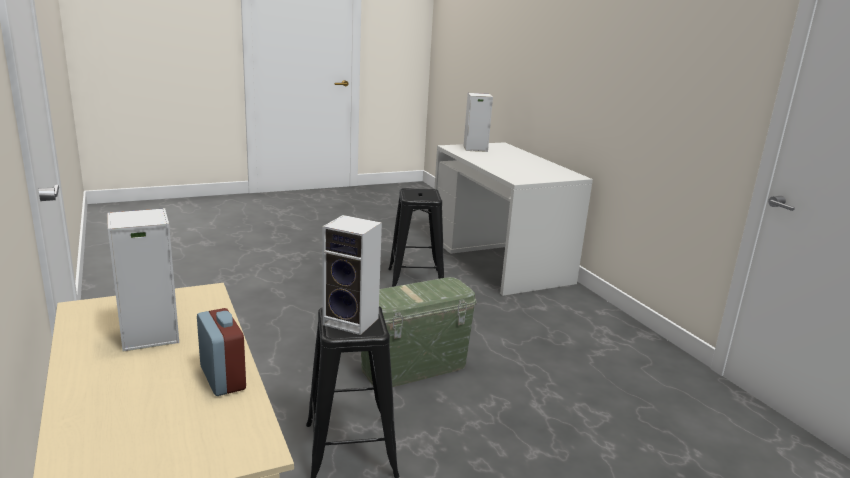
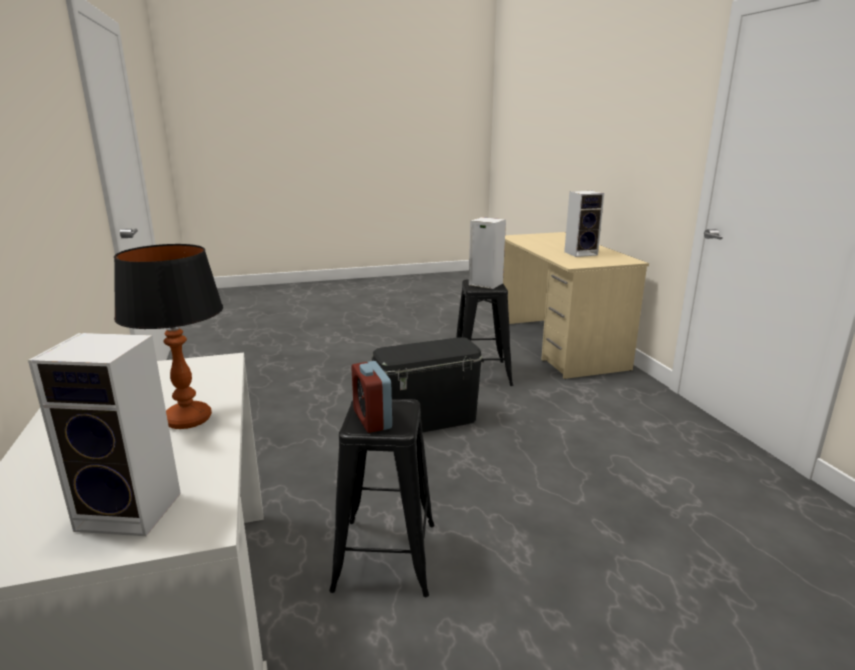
camera: 170 degrees left, 0 degrees up
alarm clock [197,308,246,396] -> alarm clock moved to [351,361,392,433]
green storage box [361,277,477,387] -> black storage box [372,337,484,432]
none -> table lamp [114,244,223,429]

